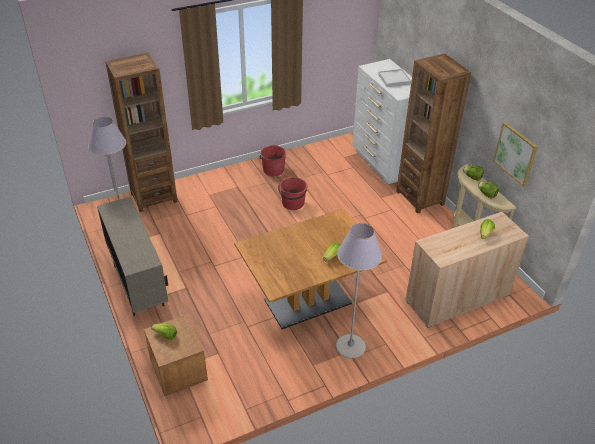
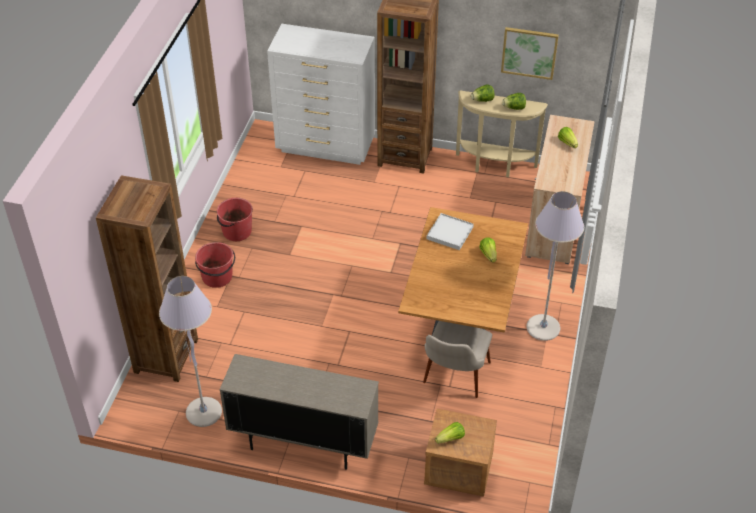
camera: 50 degrees left, 5 degrees up
red bucket [278,177,307,210] -> red bucket moved to [195,242,235,288]
white tray [378,69,411,87] -> white tray moved to [427,213,474,250]
none -> beige chair [423,321,492,398]

